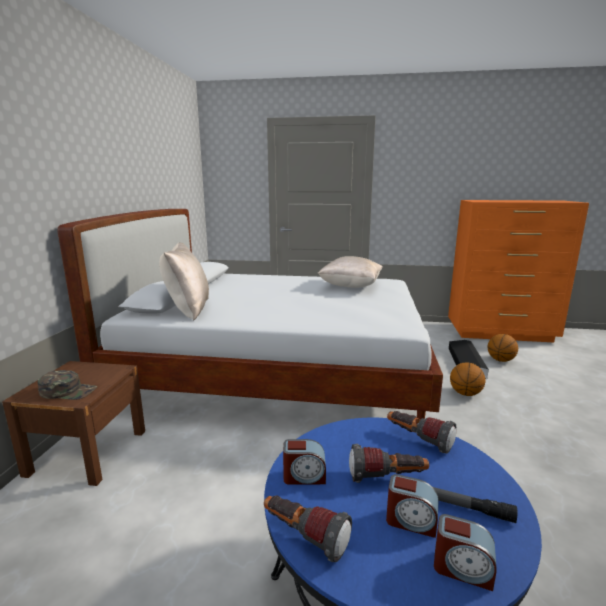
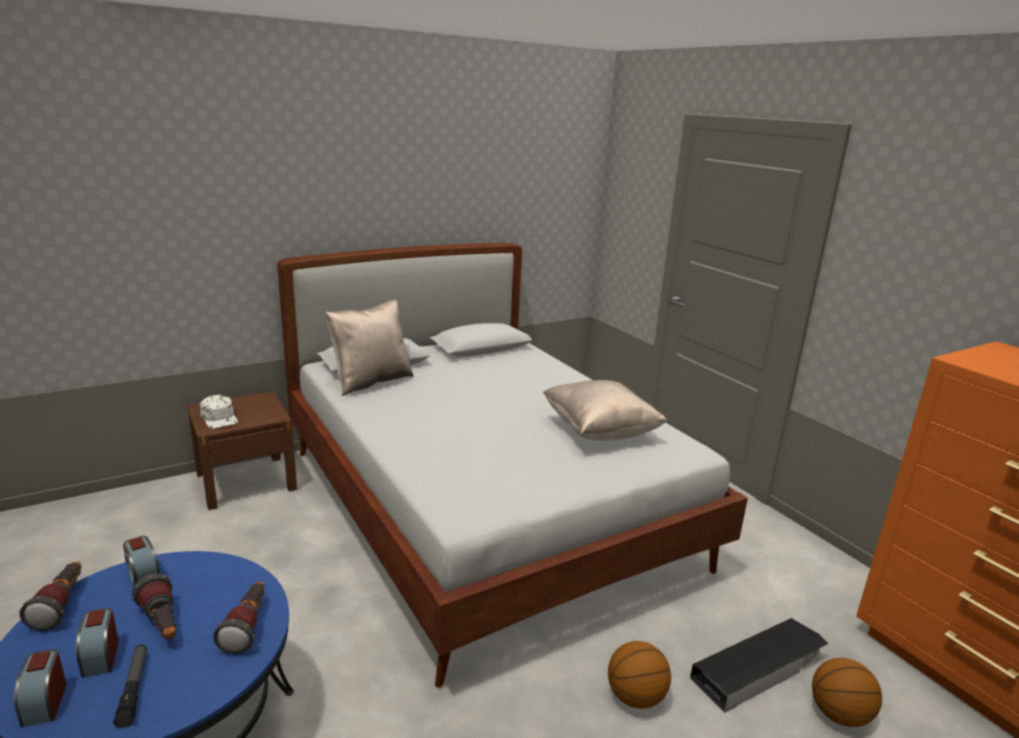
camera: 50 degrees right, 5 degrees up
green cap [37,370,97,400] -> white cap [200,395,238,428]

